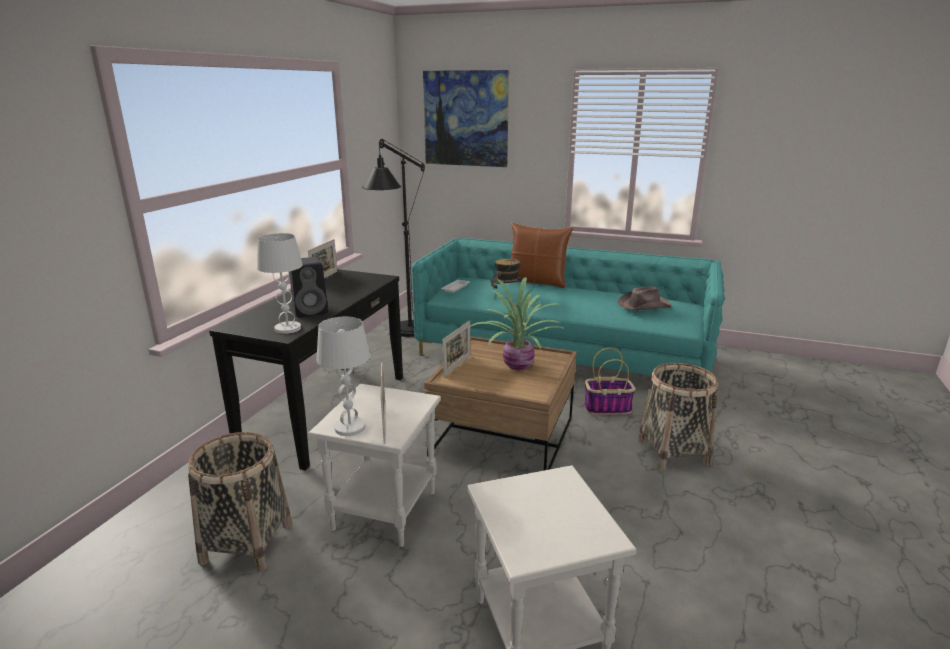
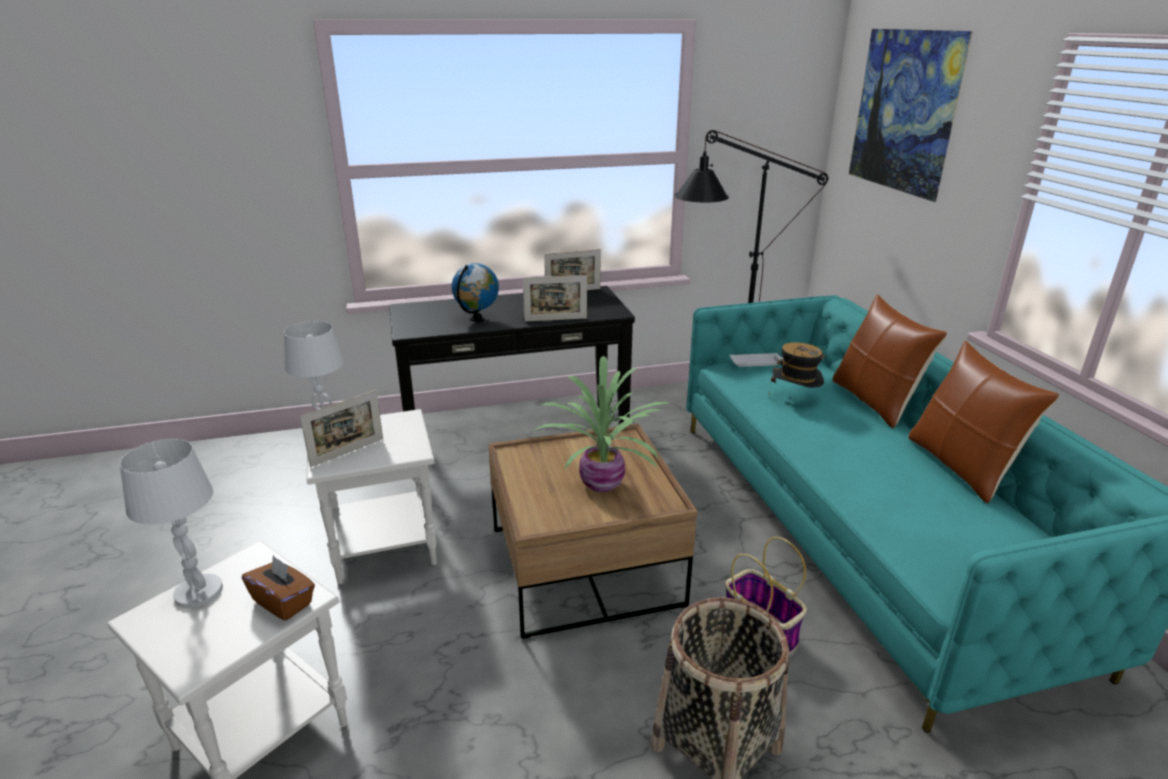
camera: 55 degrees right, 5 degrees up
basket [188,432,292,571] -> none
white table lamp [257,233,303,334] -> white table lamp moved to [120,439,223,608]
black speaker [289,257,328,317] -> globe [452,263,499,322]
picture frame [442,320,470,377] -> picture frame moved to [523,275,587,322]
brown hat [617,286,672,311] -> none
none -> brown tissue box [242,555,315,621]
none -> brown pillow [908,341,1059,503]

